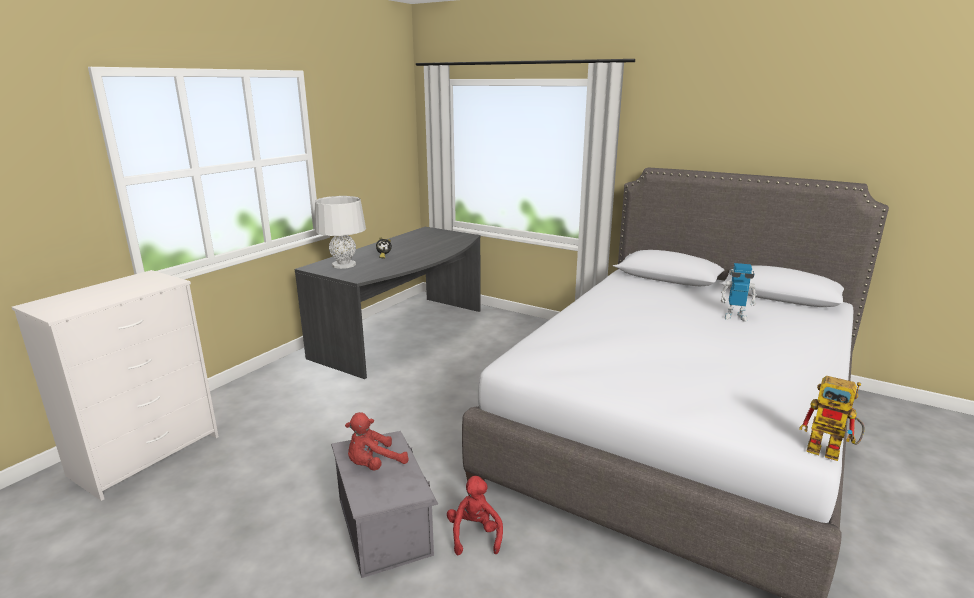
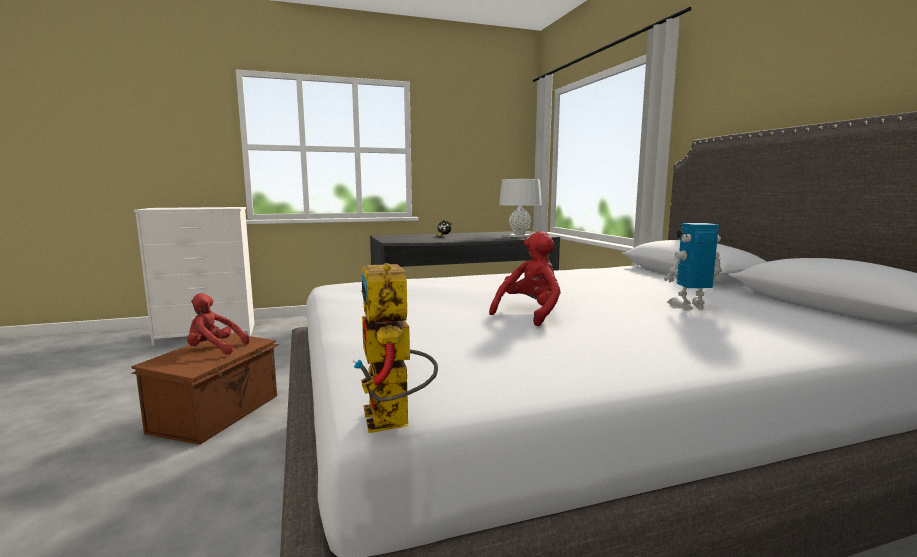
camera: 40 degrees right, 10 degrees down
grey table lamp [315,196,366,269] -> grey table lamp moved to [499,179,542,237]
grey storage box [331,431,438,578] -> brown storage box [131,333,279,445]
red plush toy [447,476,503,555] -> red plush toy moved to [489,231,561,326]
toy robot [721,263,757,322] -> toy robot turned 120 degrees clockwise [664,223,722,310]

